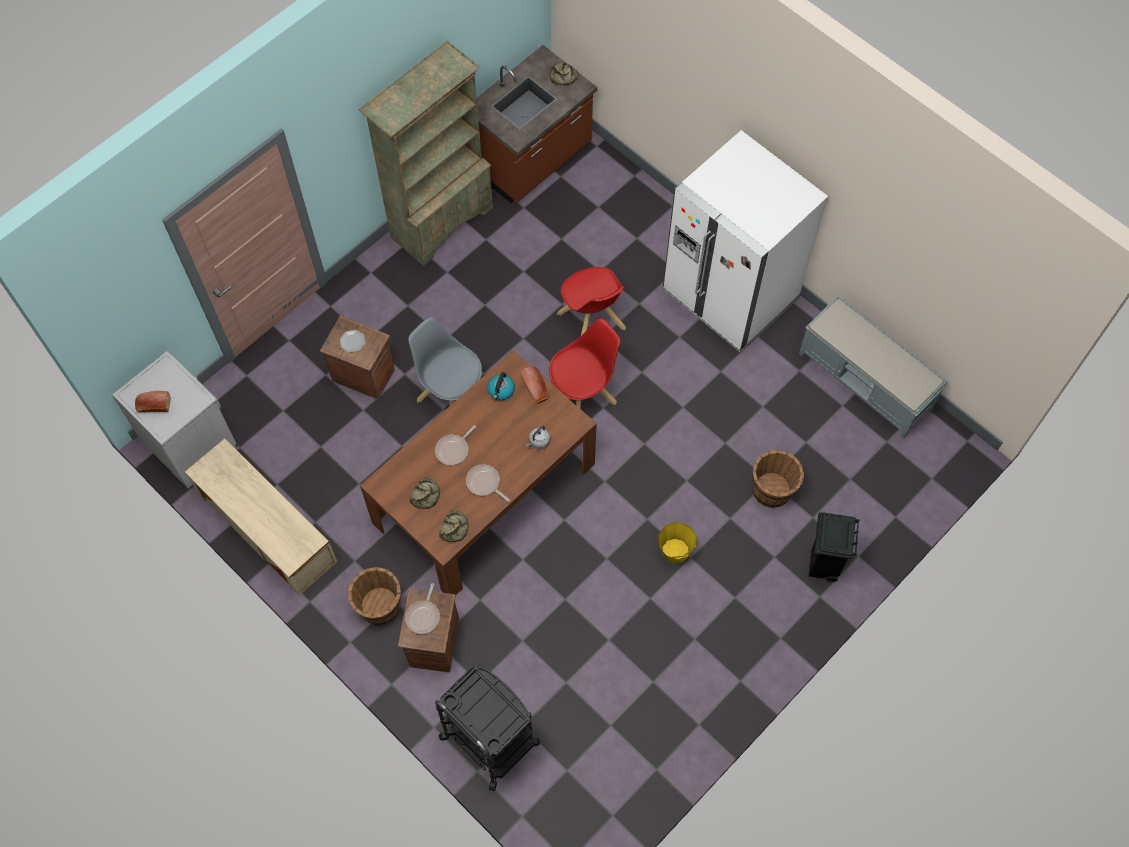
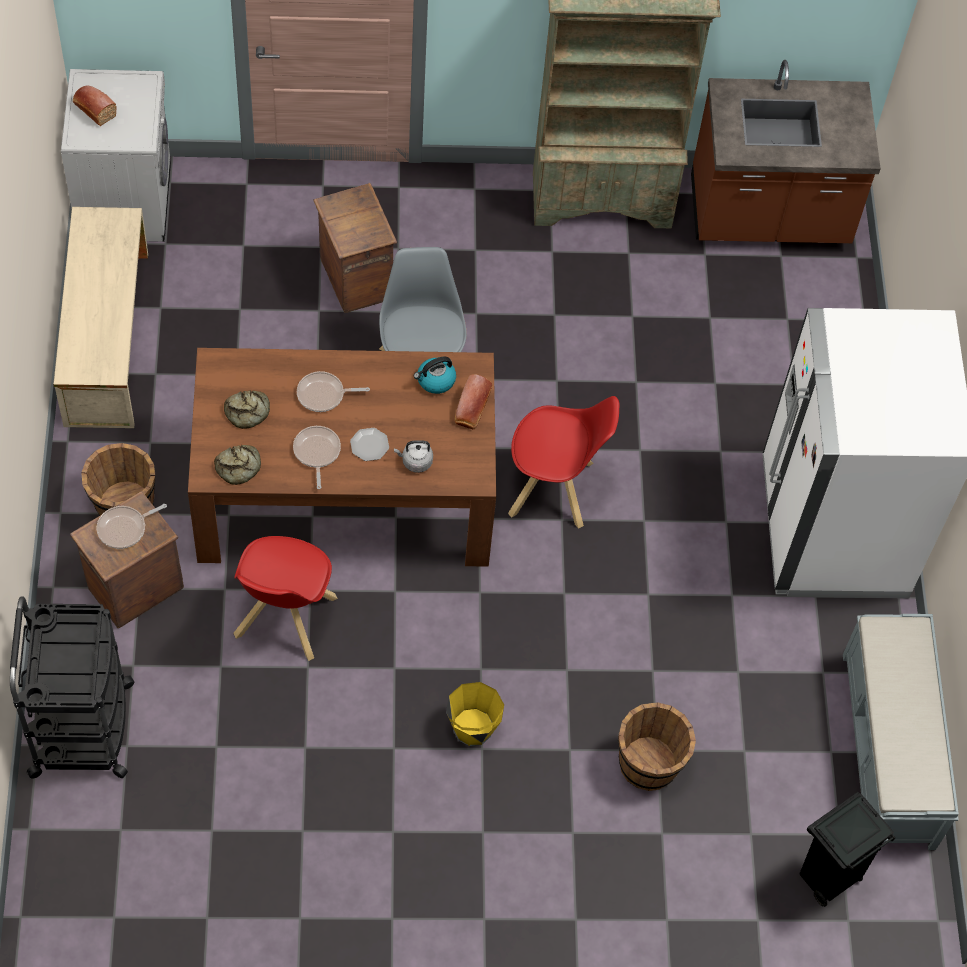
camera: 40 degrees right, 5 degrees down
plate [340,330,365,353] -> plate moved to [350,428,389,461]
bread [550,62,579,85] -> none
red chair [557,267,626,335] -> red chair moved to [233,536,338,661]
black trash can [809,512,859,582] -> black trash can moved to [800,792,895,907]

